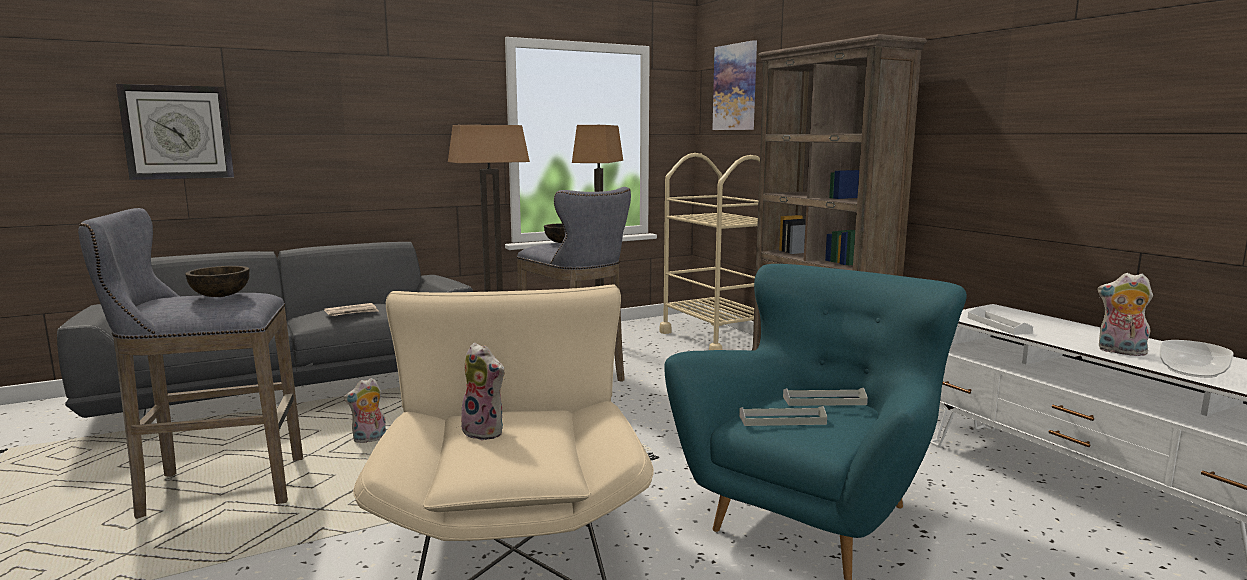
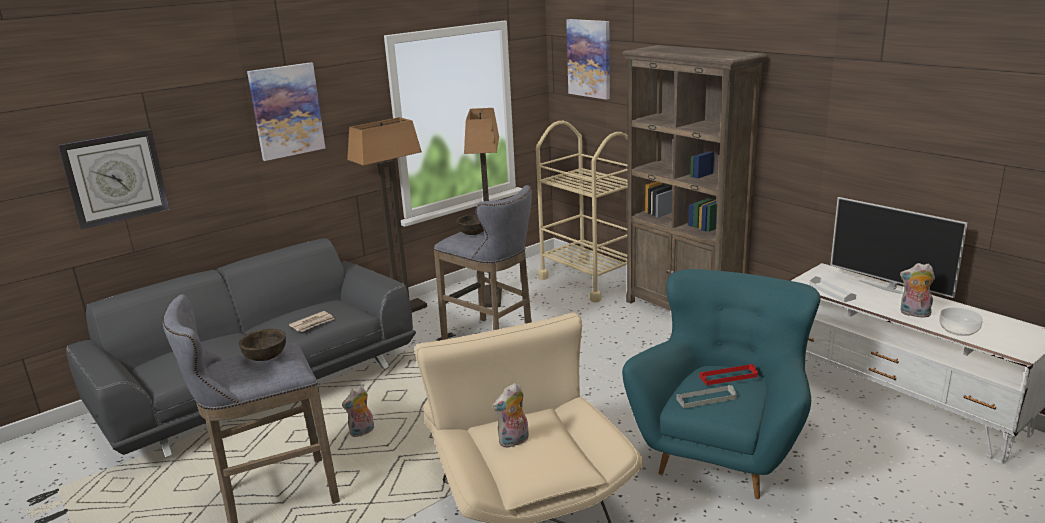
camera: 10 degrees left, 10 degrees up
plush toy [461,343,505,440] -> plush toy turned 120 degrees clockwise [493,383,529,448]
grey tray [783,388,868,406] -> red tray [699,364,758,385]
none -> picture [247,62,325,161]
none -> television [830,197,968,298]

